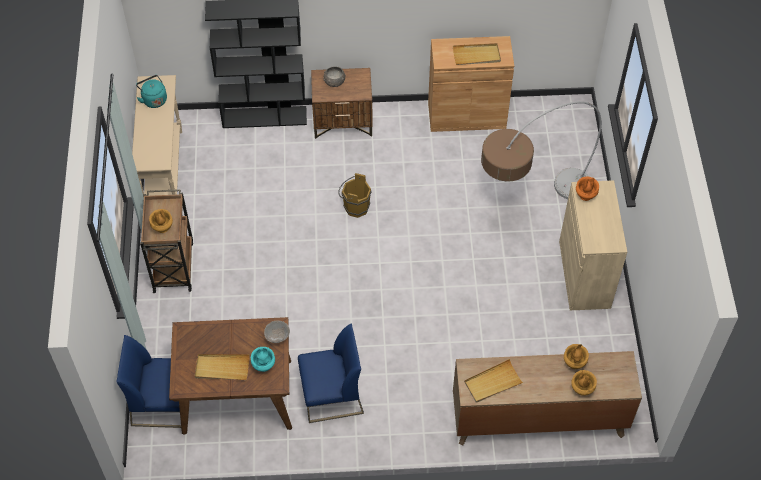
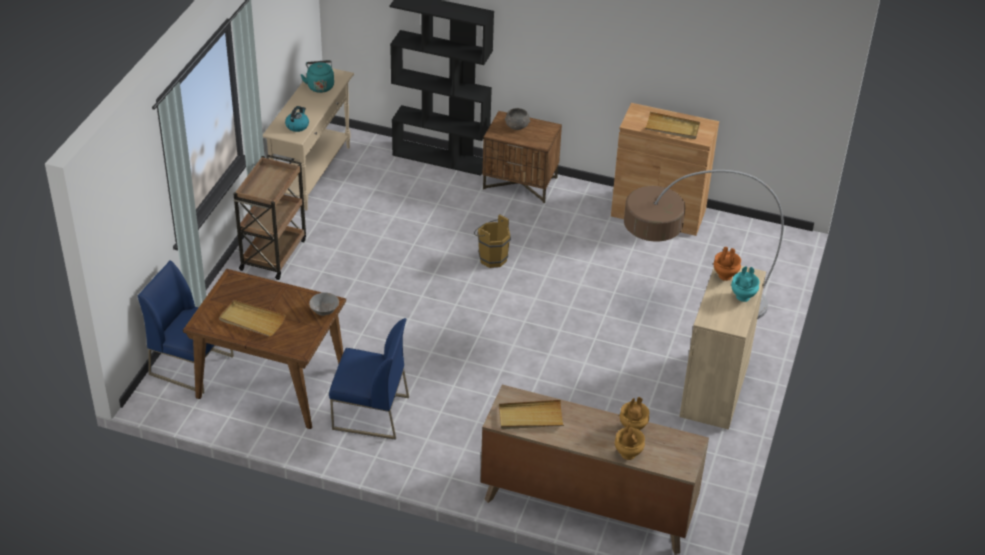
camera: 20 degrees right, 15 degrees down
brown vase [149,209,173,233] -> none
turquoise vase [251,347,275,372] -> turquoise vase moved to [731,266,760,302]
none -> kettle [285,106,309,132]

